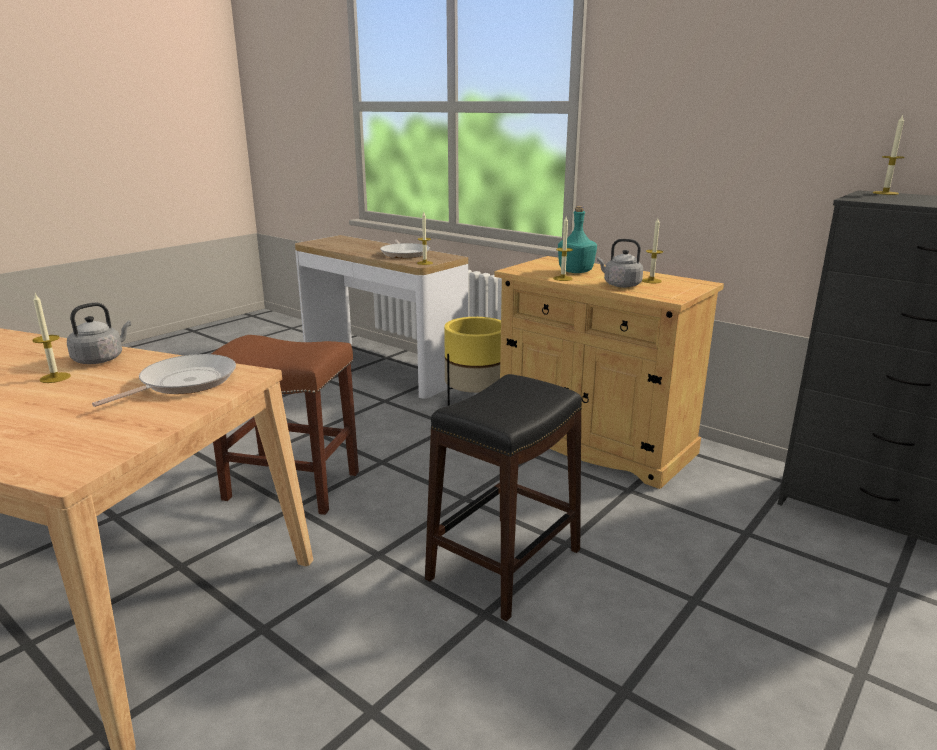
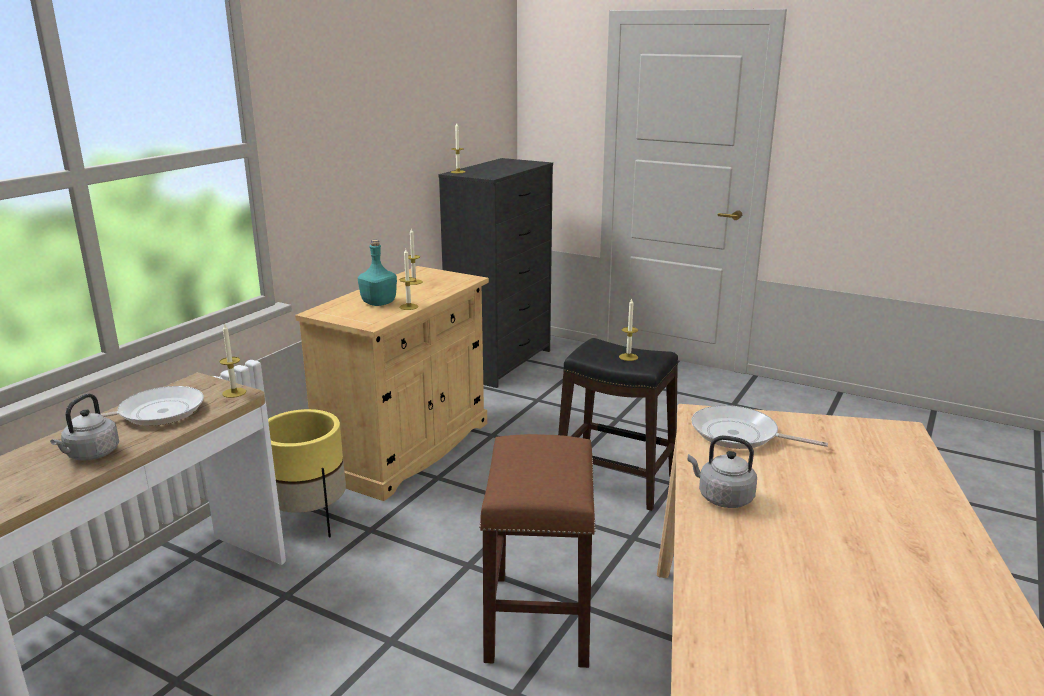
camera: 100 degrees left, 0 degrees up
candle [32,294,71,383] -> candle moved to [619,299,638,361]
grey kettle [597,239,643,288] -> grey kettle moved to [50,394,119,461]

